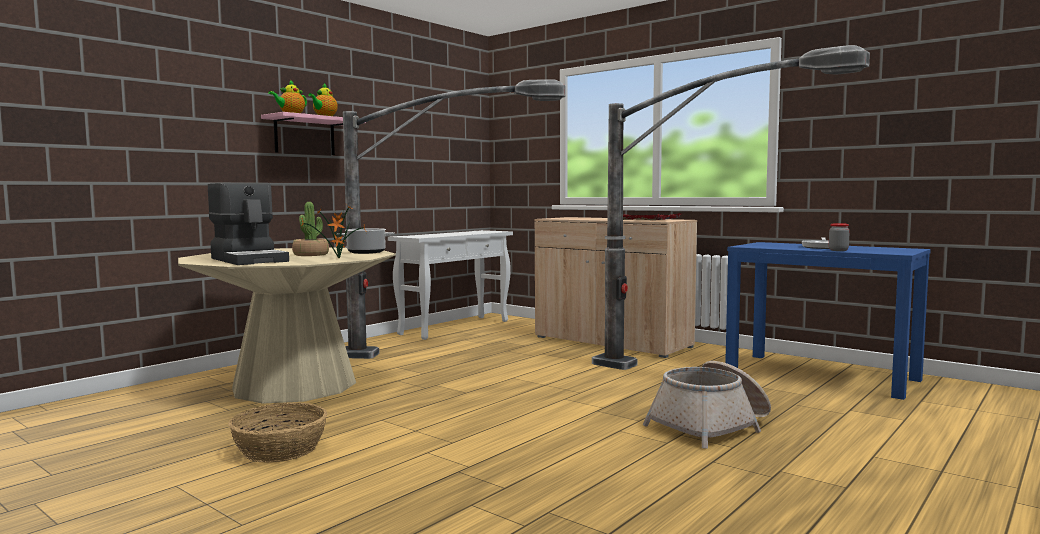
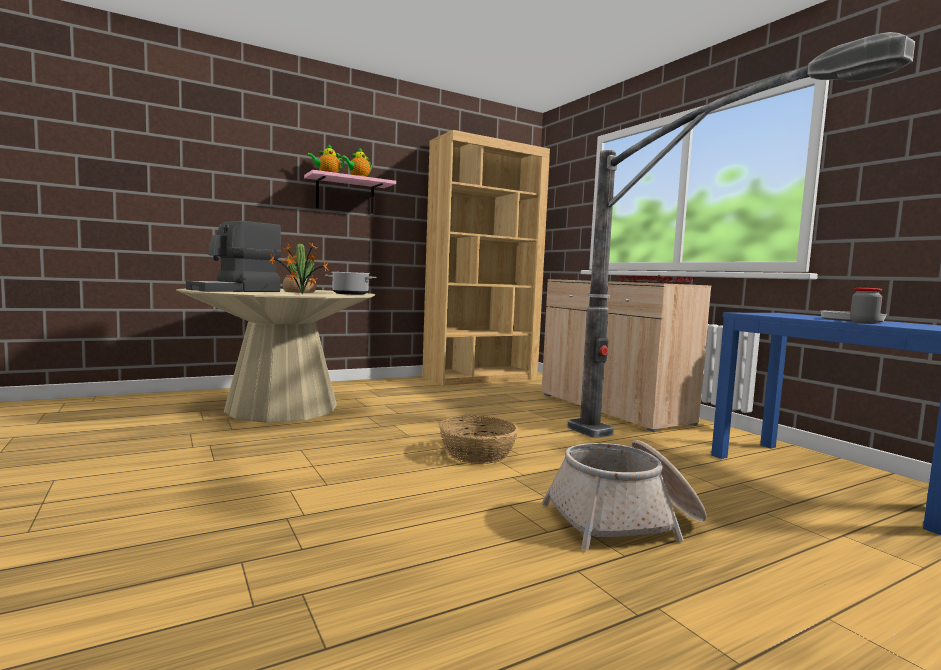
camera: 20 degrees right, 0 degrees up
coffee machine [208,183,289,265] -> coffee machine turned 60 degrees clockwise [186,221,281,292]
basket [228,402,328,463] -> basket moved to [439,415,519,464]
floor lamp [343,79,565,359] -> none
white console table [388,230,513,340] -> brown bookcase [422,130,550,386]

